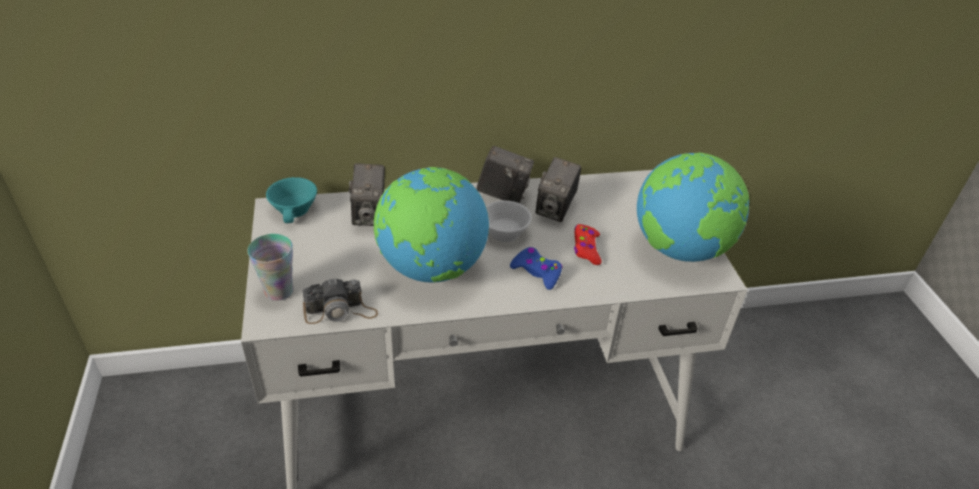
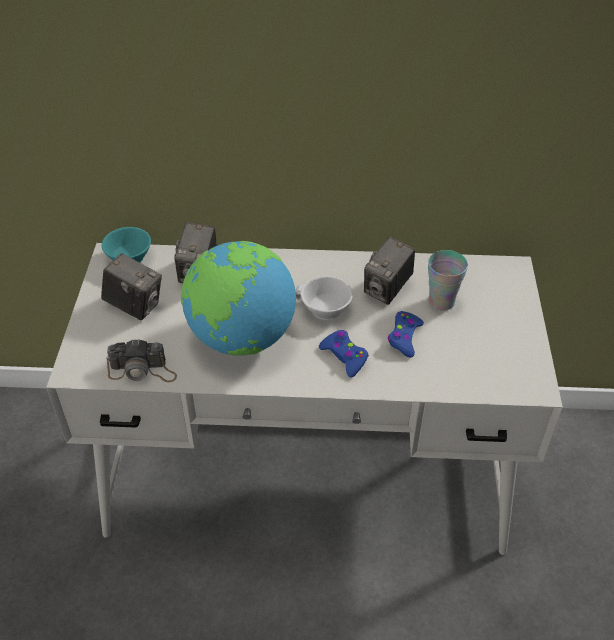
camera: 15 degrees right, 5 degrees up
cup [247,234,293,301] -> cup moved to [428,250,468,311]
camera [477,146,534,203] -> camera moved to [101,253,162,320]
red game controller [574,224,602,265] -> blue game controller [388,311,424,358]
globe [637,153,749,262] -> none

